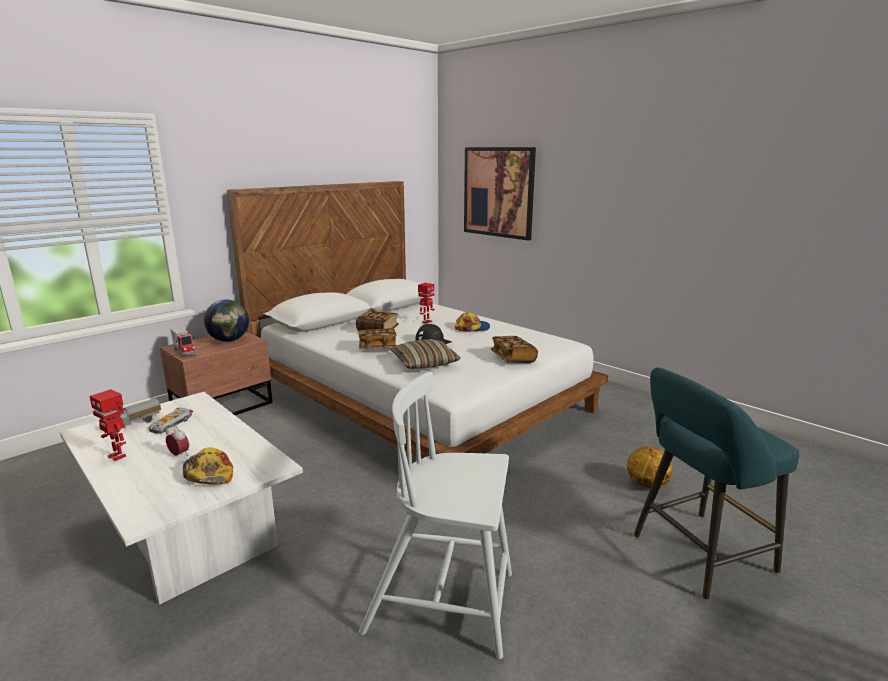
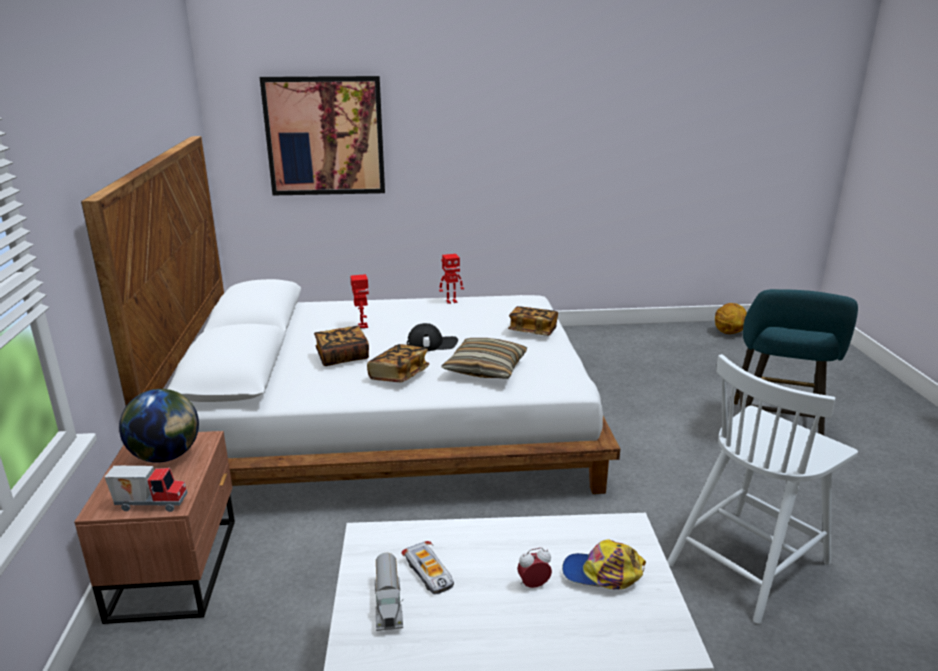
camera: 50 degrees left, 5 degrees up
toy robot [89,389,126,461] -> toy robot moved to [439,254,464,304]
cap [455,312,490,332] -> none
basketball [627,446,672,489] -> basketball moved to [715,303,747,334]

